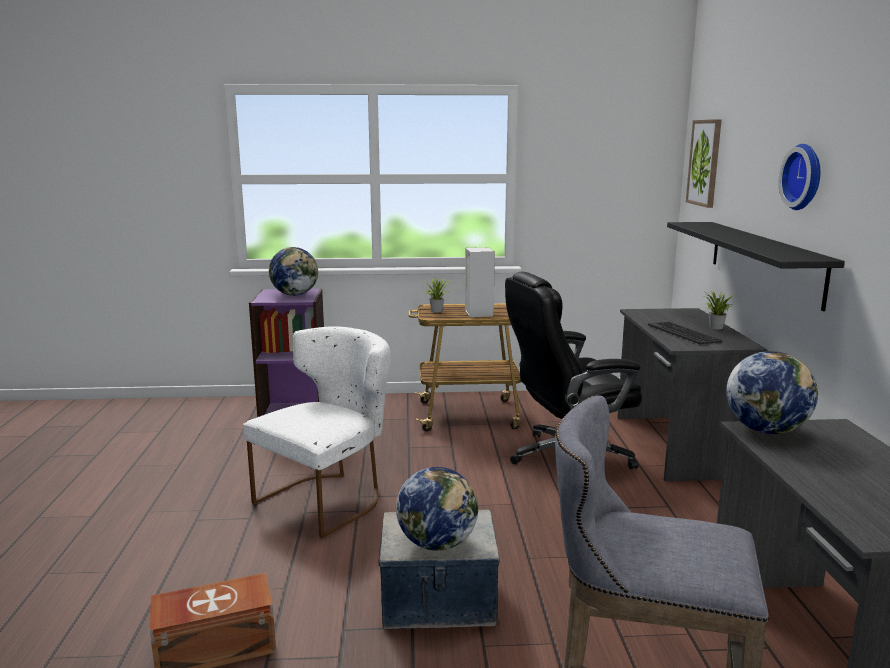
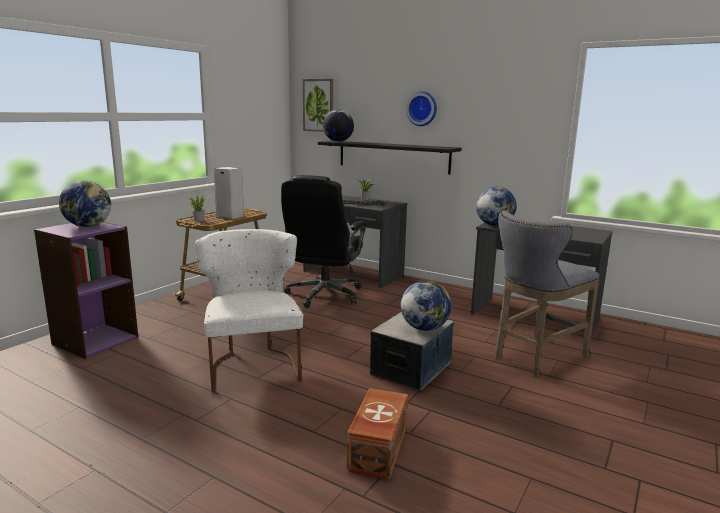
camera: 55 degrees left, 0 degrees up
none -> globe [323,110,354,142]

